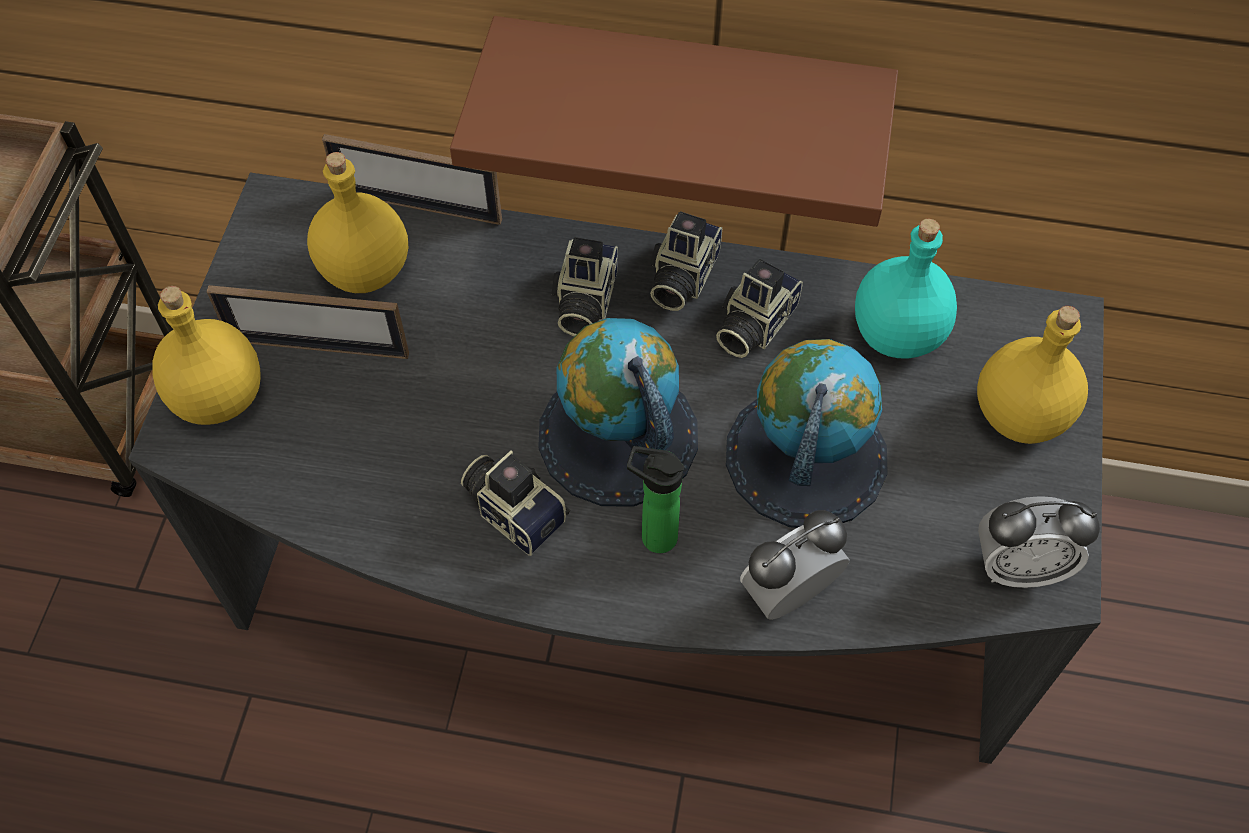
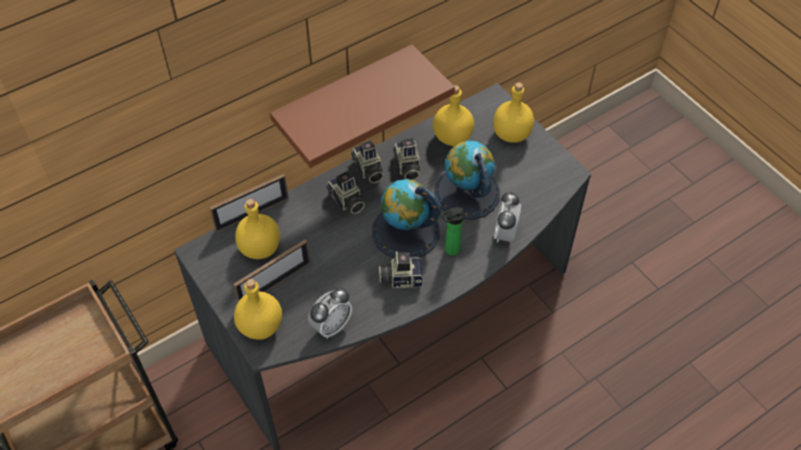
camera: 45 degrees left, 5 degrees down
turquoise bottle [855,219,957,359] -> yellow bottle [433,85,474,146]
alarm clock [978,496,1100,588] -> alarm clock moved to [308,288,352,339]

